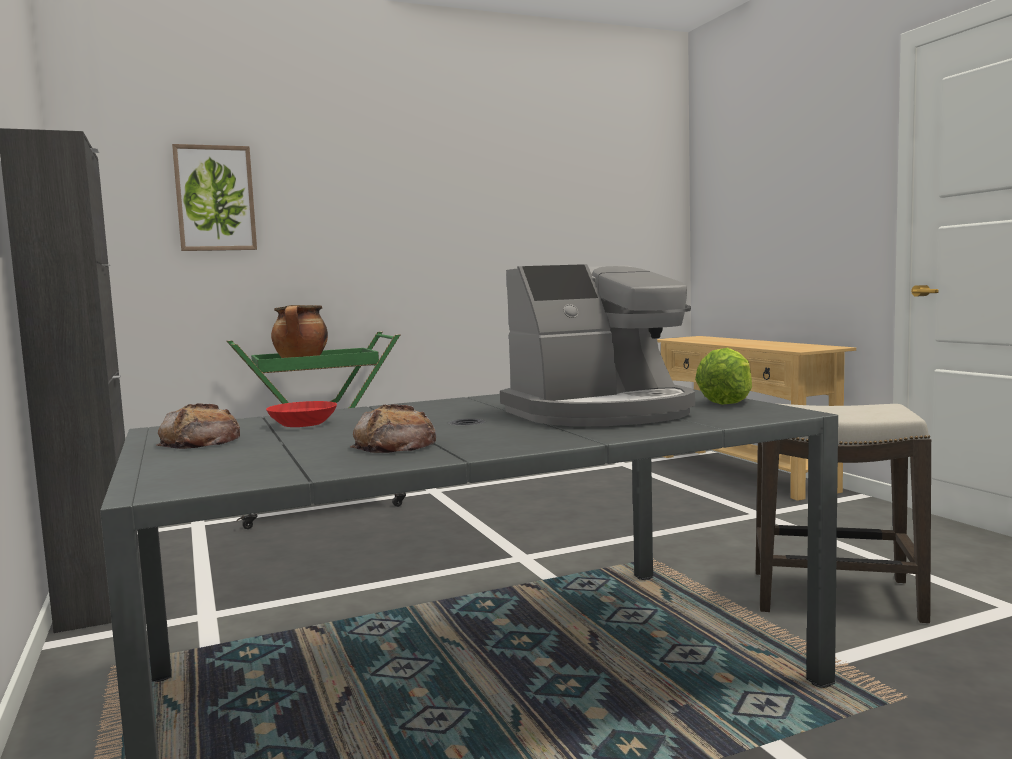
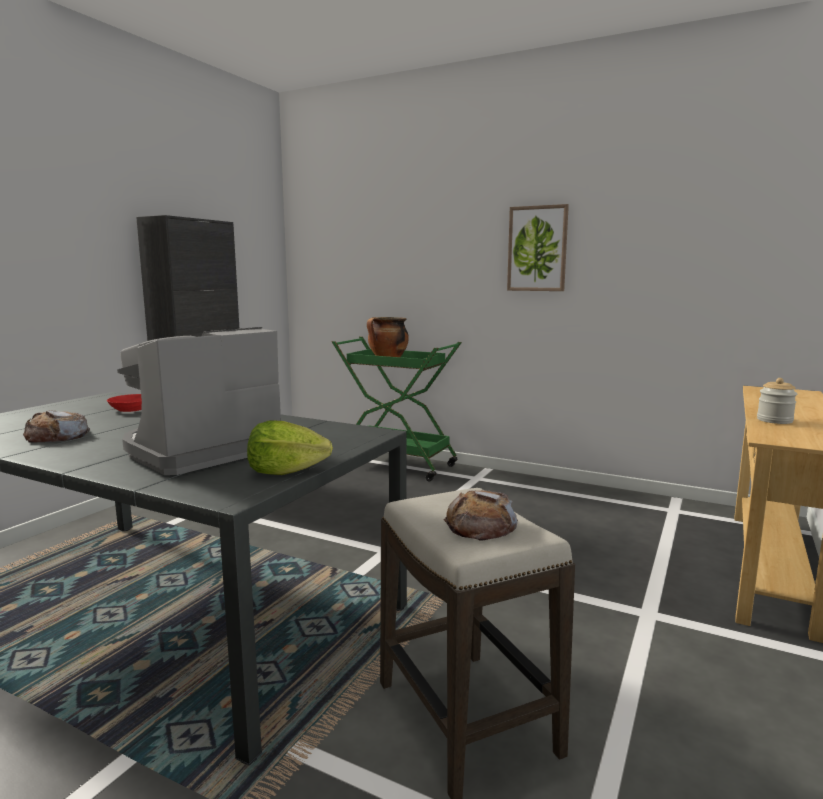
camera: 50 degrees right, 5 degrees up
bread [156,403,240,449] -> bread moved to [444,490,518,541]
picture [172,144,257,251] -> picture moved to [507,204,569,291]
coffee machine [500,264,695,427] -> coffee machine turned 105 degrees clockwise [117,327,281,475]
none -> jar [757,378,797,424]

